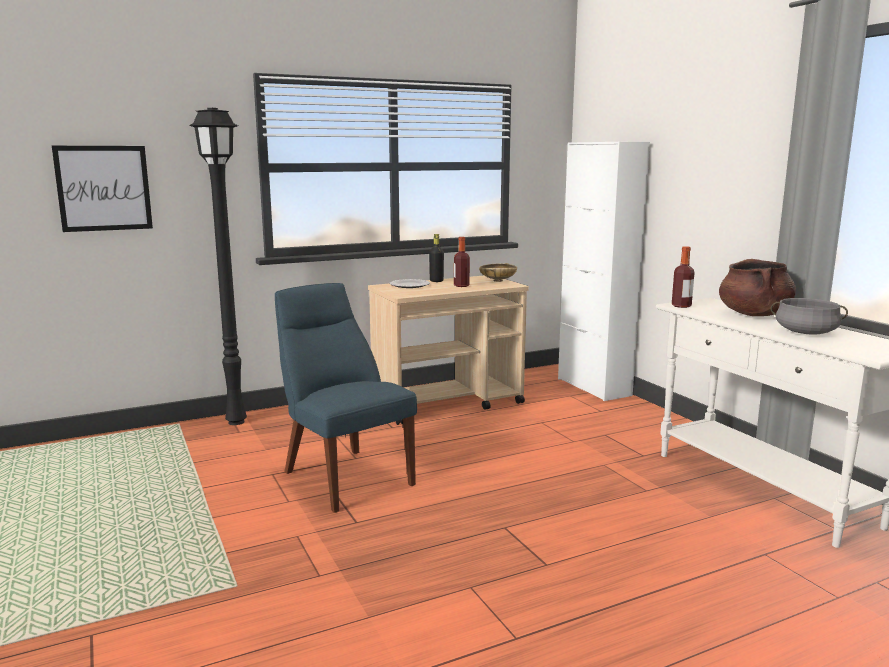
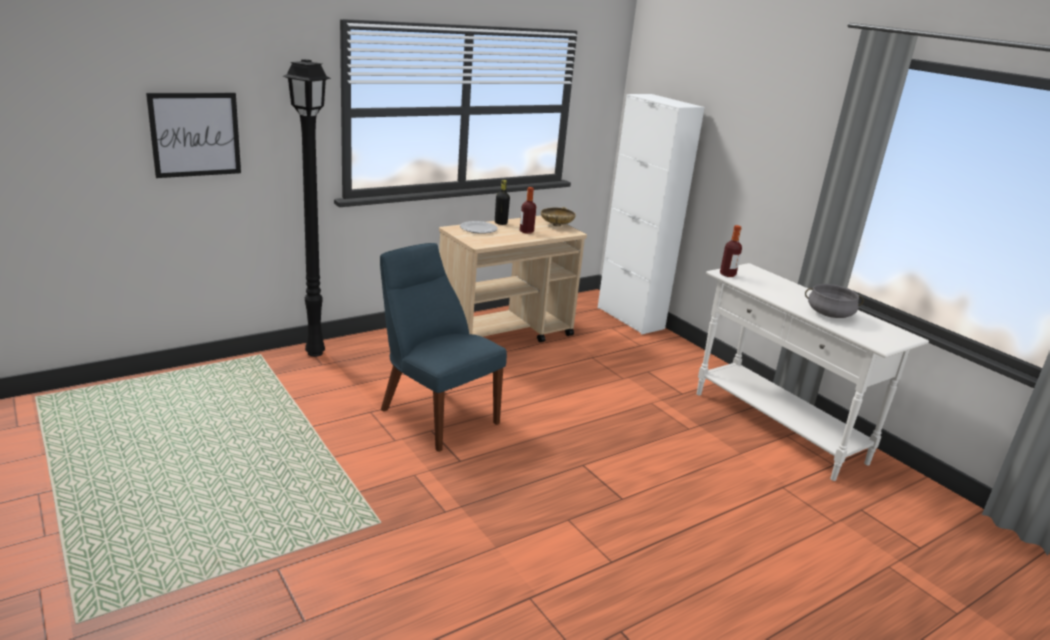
camera: 10 degrees left, 10 degrees up
brown cooking pot [719,259,796,316] -> none

